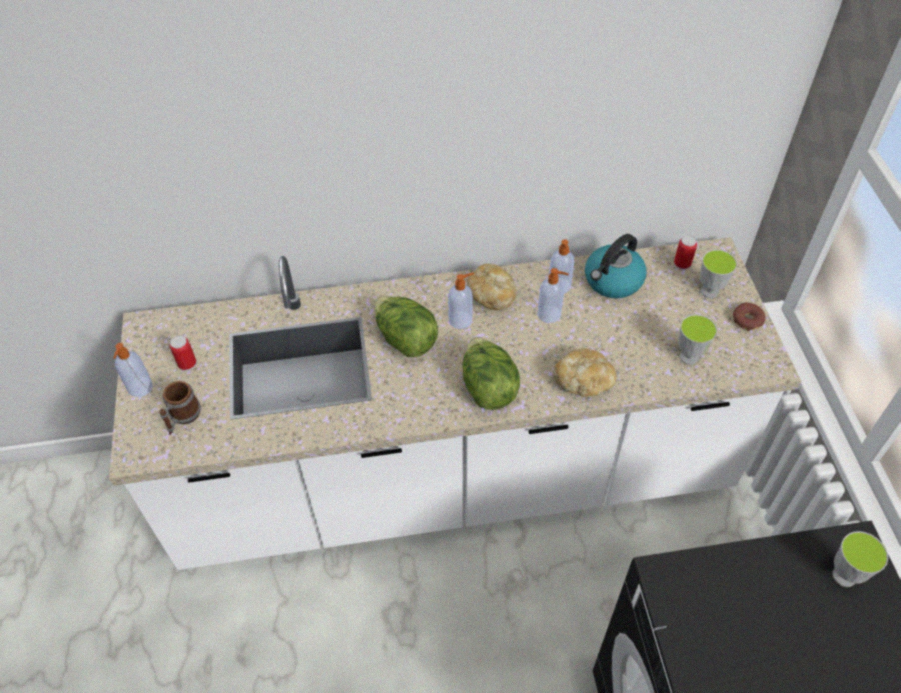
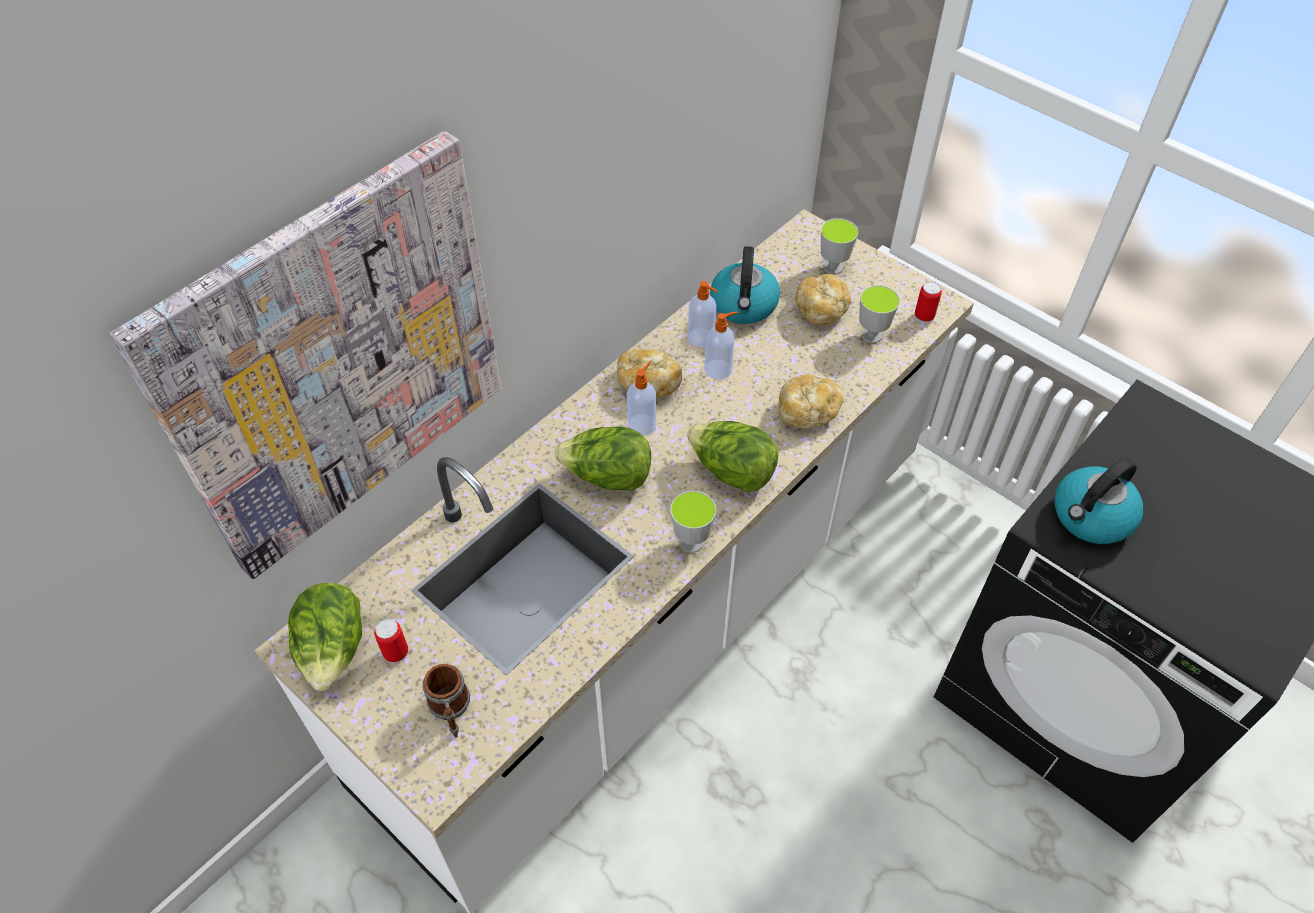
camera: 40 degrees left, 0 degrees up
soap dispenser [113,343,153,397] -> none
can [674,235,697,270] -> can moved to [915,281,942,323]
donut [733,302,765,331] -> none
cup [832,531,888,587] -> cup moved to [670,491,716,553]
none -> picture [110,131,501,579]
none -> lettuce [288,583,362,691]
none -> bread [795,274,851,325]
none -> kettle [1055,458,1143,544]

